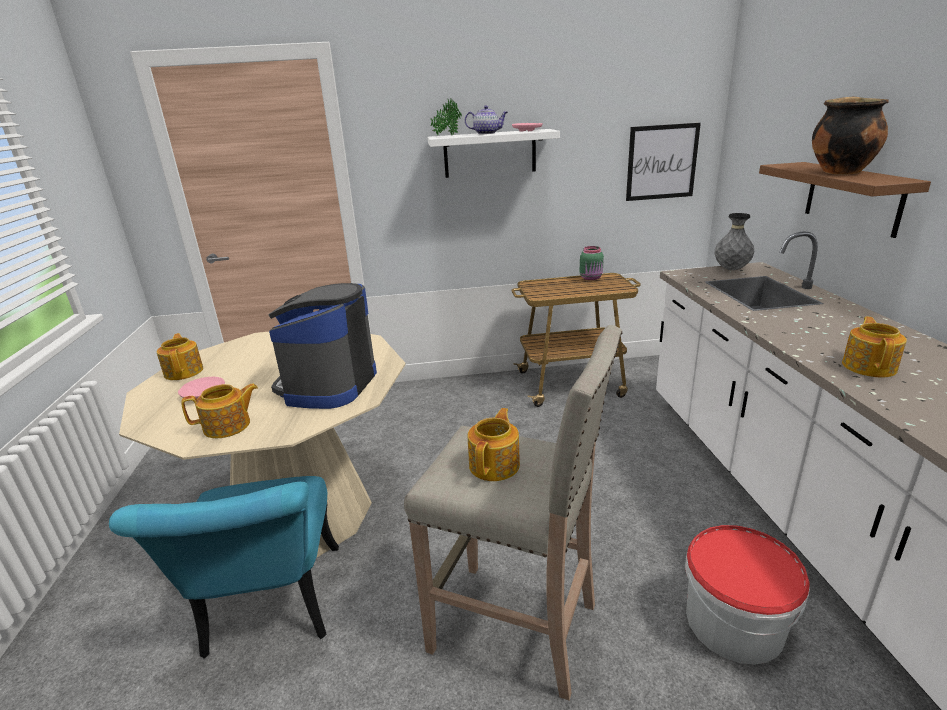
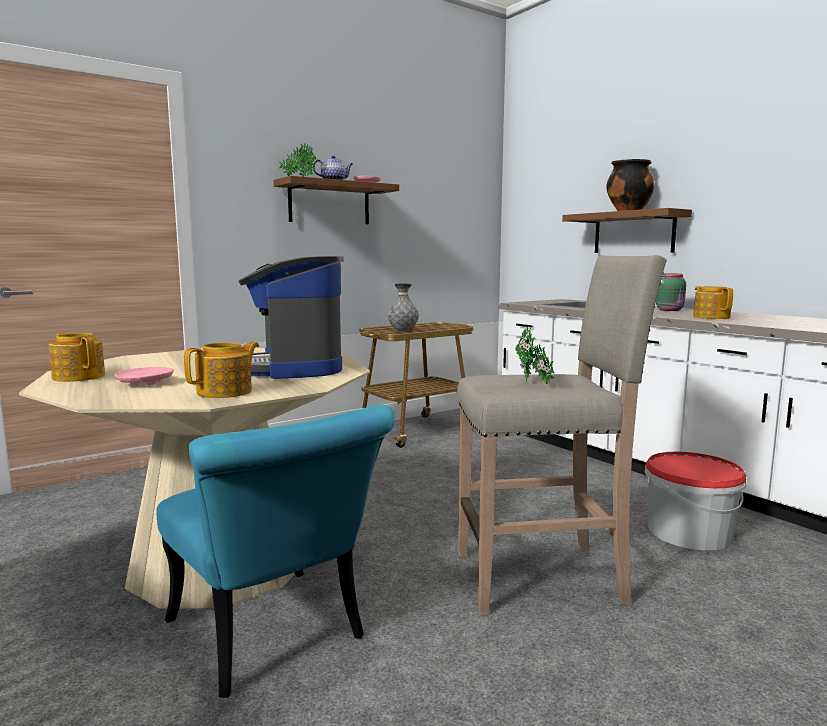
camera: 30 degrees left, 15 degrees down
white shelf [428,129,560,178] -> brown shelf [273,176,399,224]
teapot [468,408,520,481] -> potted plant [515,325,555,384]
green jar [580,246,604,280] -> green jar moved to [656,274,686,311]
picture [626,123,701,201] -> none
grey vase [715,213,754,270] -> grey vase moved to [388,284,419,332]

